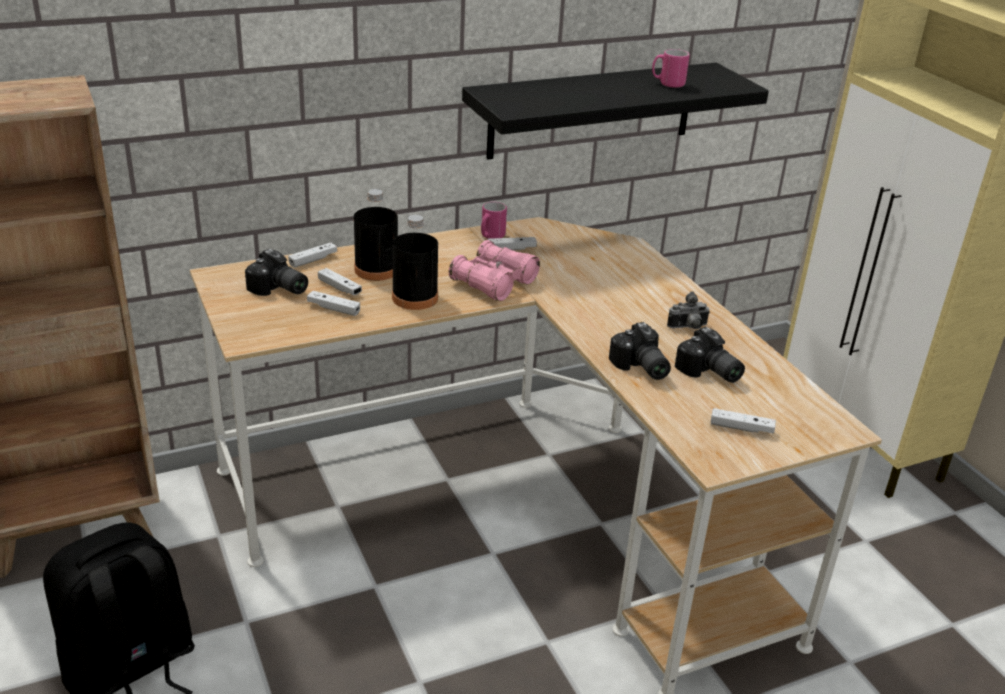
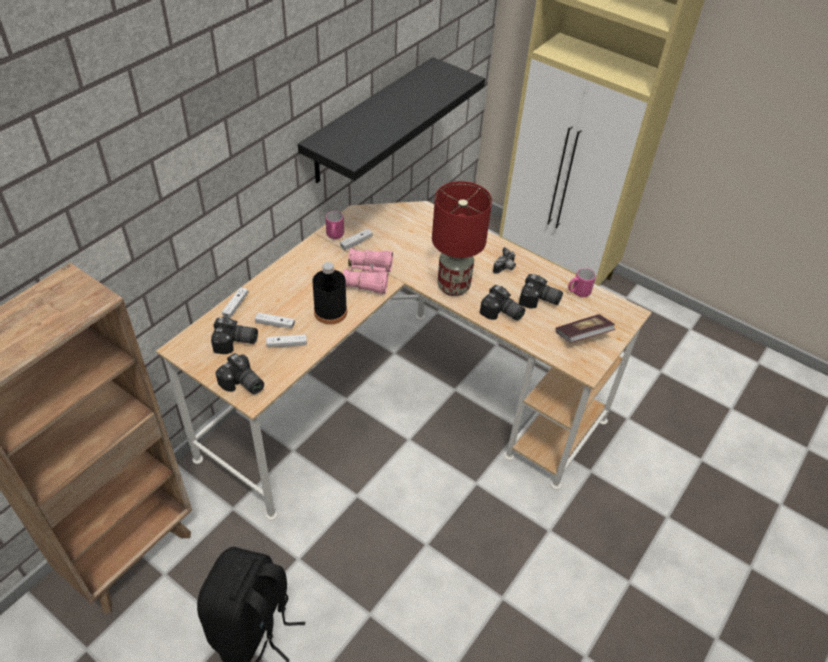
camera: 30 degrees left, 15 degrees up
black bottle [354,189,398,281] -> none
pink mug [652,49,690,88] -> pink mug moved to [568,268,596,297]
white game controller [711,408,776,433] -> book [556,314,615,343]
none -> camera [215,353,264,394]
none -> red table lamp [432,181,492,296]

